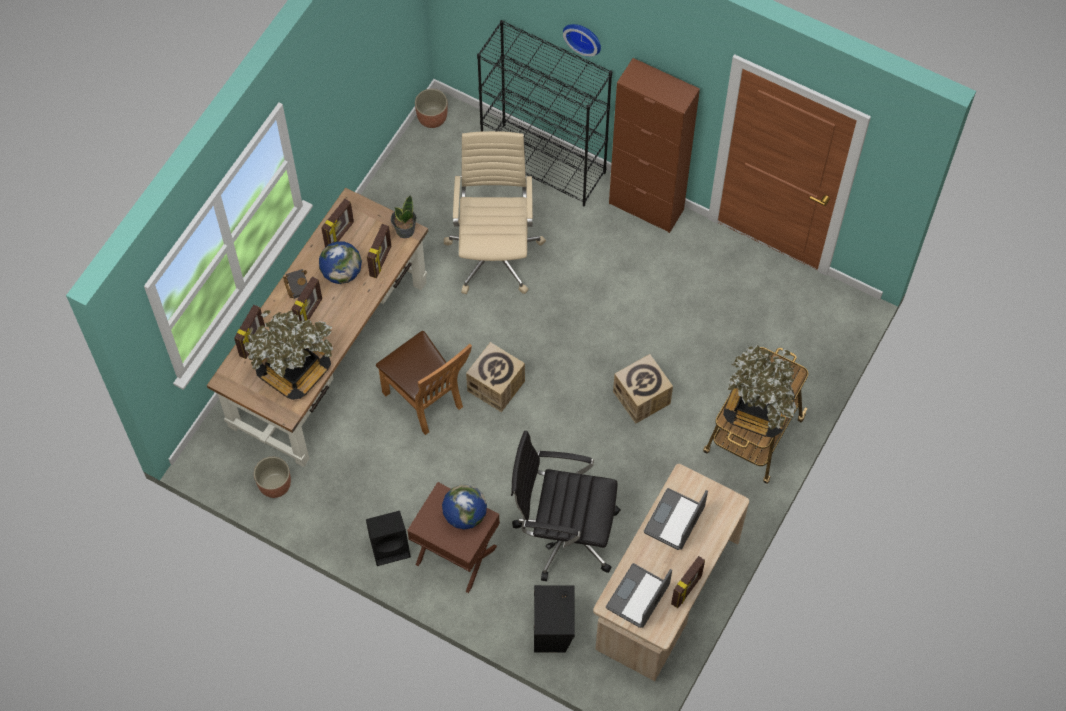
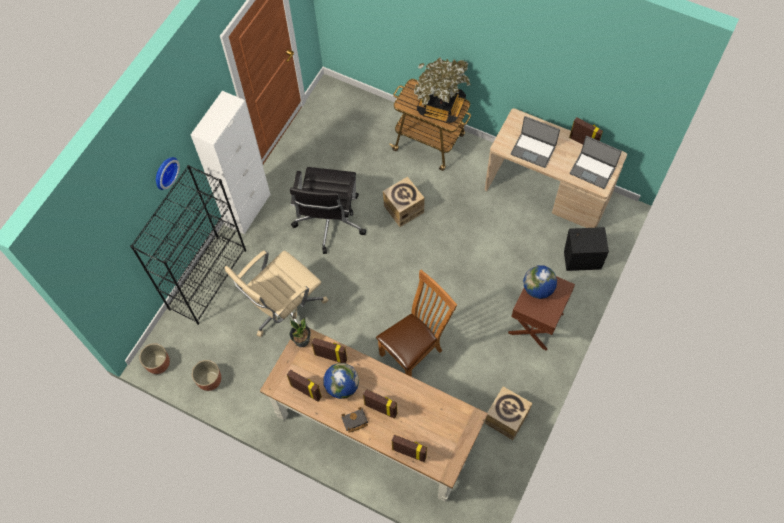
camera: 90 degrees left, 0 degrees up
potted plant [245,310,333,400] -> none
planter [254,457,291,498] -> planter moved to [192,360,221,391]
black speaker [366,511,411,566] -> none
beige office chair [444,131,546,294] -> beige office chair turned 45 degrees counterclockwise [225,251,328,337]
cardboard box [466,342,525,412] -> cardboard box moved to [485,387,533,440]
black office chair [511,431,621,581] -> black office chair moved to [290,167,366,254]
brown cabinet [609,58,700,233] -> white cabinet [191,91,271,234]

